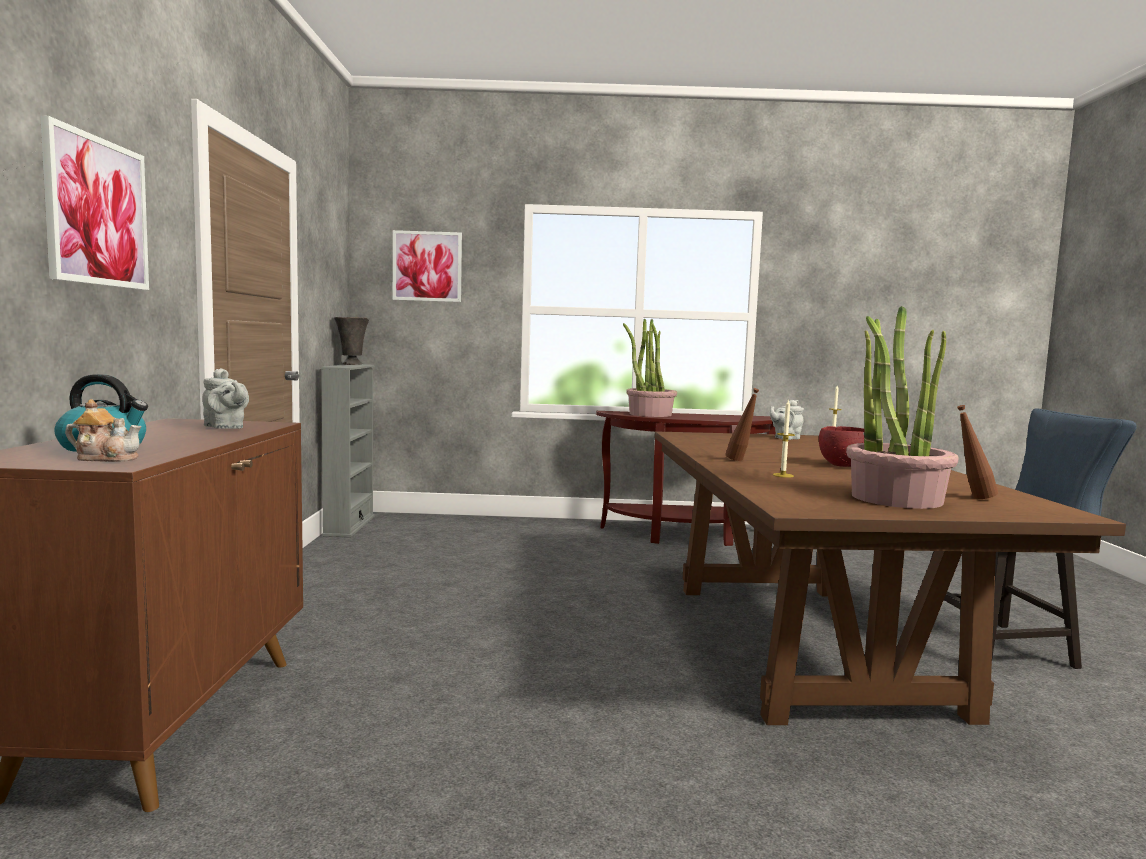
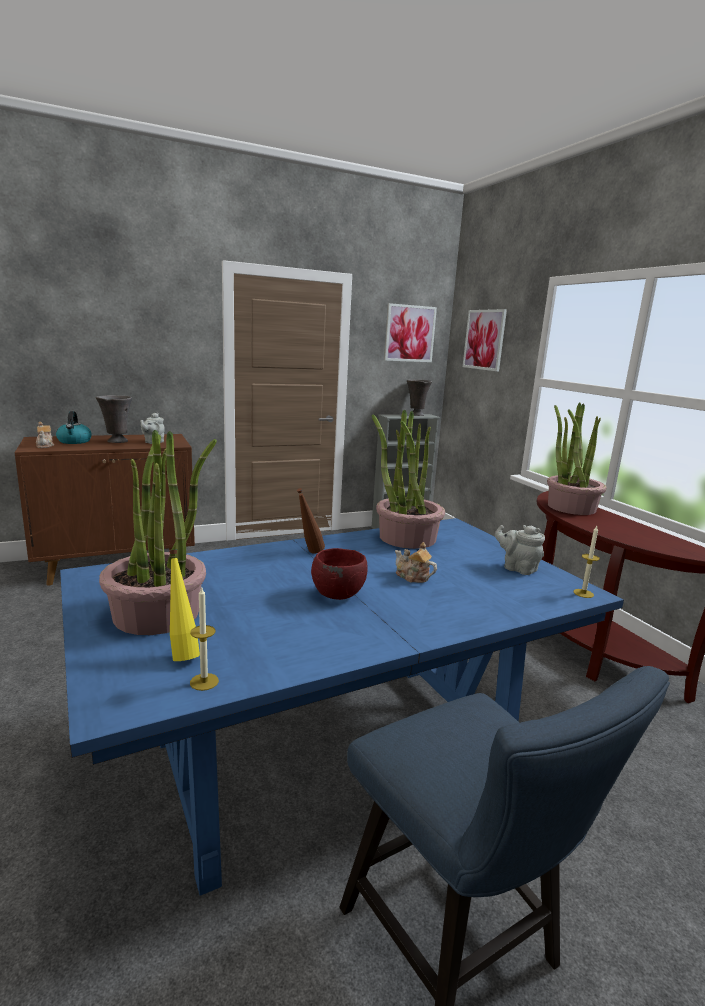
camera: 65 degrees right, 10 degrees up
picture [40,115,149,290] -> picture moved to [384,303,437,362]
brown dining table [655,431,1126,725] -> blue dining table [60,518,624,896]
candle [773,400,795,478] -> candle moved to [190,586,219,691]
brown bottle [957,405,998,499] -> yellow bottle [169,549,200,661]
none -> grey vase [96,395,132,443]
none -> potted plant [372,409,445,549]
none -> teapot [395,542,437,583]

